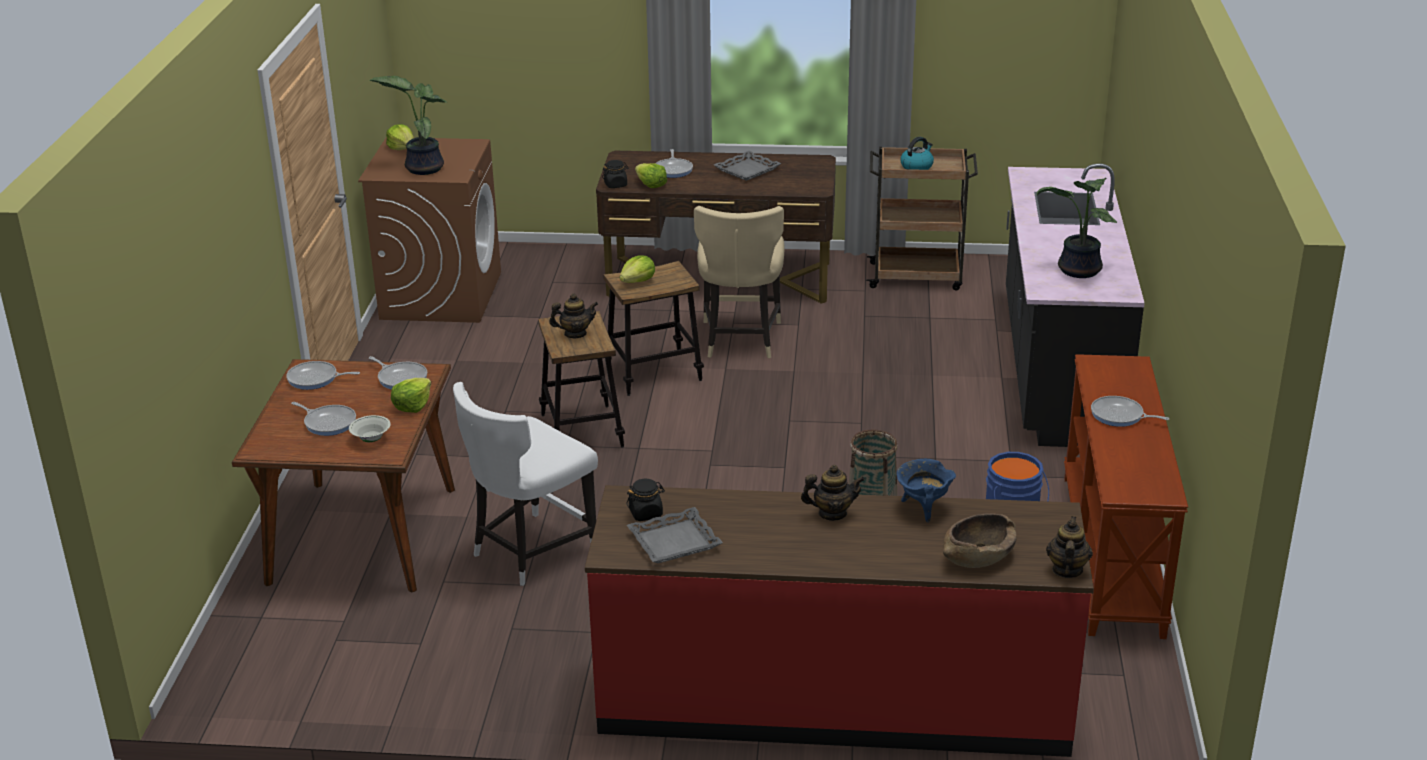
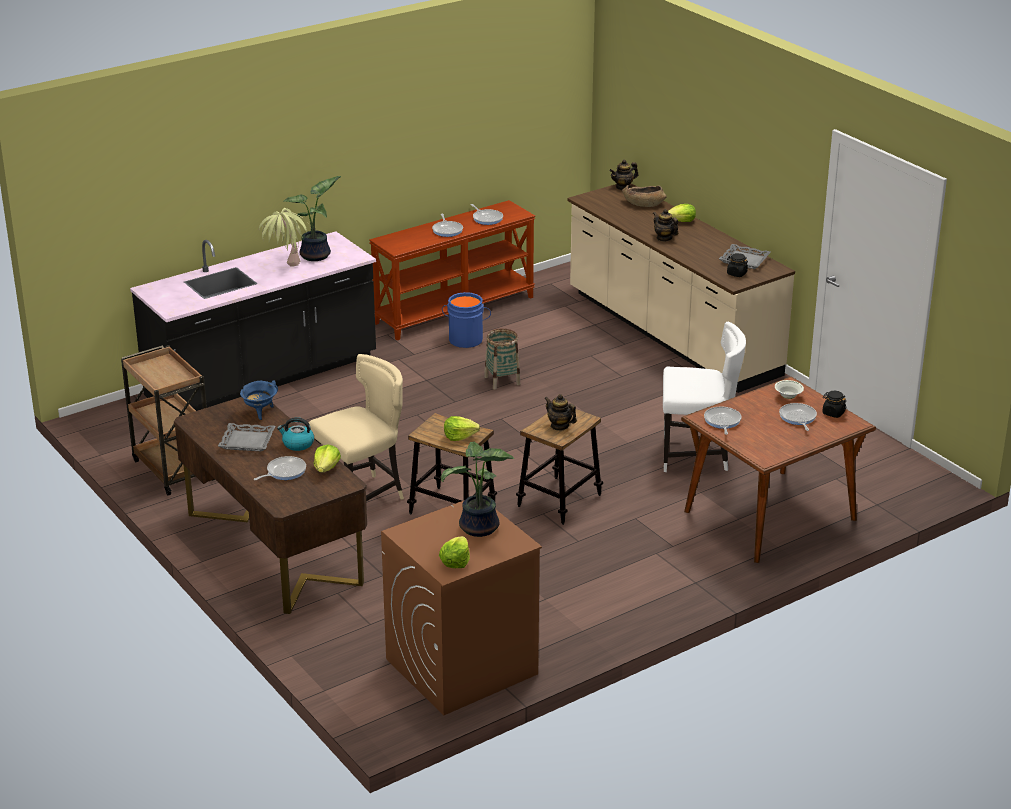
camera: 130 degrees left, 0 degrees up
frying pan [286,361,360,390] -> frying pan moved to [470,204,503,225]
lettuce [391,378,431,413] -> lettuce moved to [668,204,696,222]
red counter [585,485,1094,757] -> beige counter [567,183,795,393]
black jar [602,160,629,188] -> black jar moved to [822,391,847,418]
blue cooking pot [896,459,956,522] -> blue cooking pot moved to [240,381,278,420]
kettle [900,137,934,170] -> kettle moved to [277,417,314,451]
none -> potted plant [259,208,307,266]

